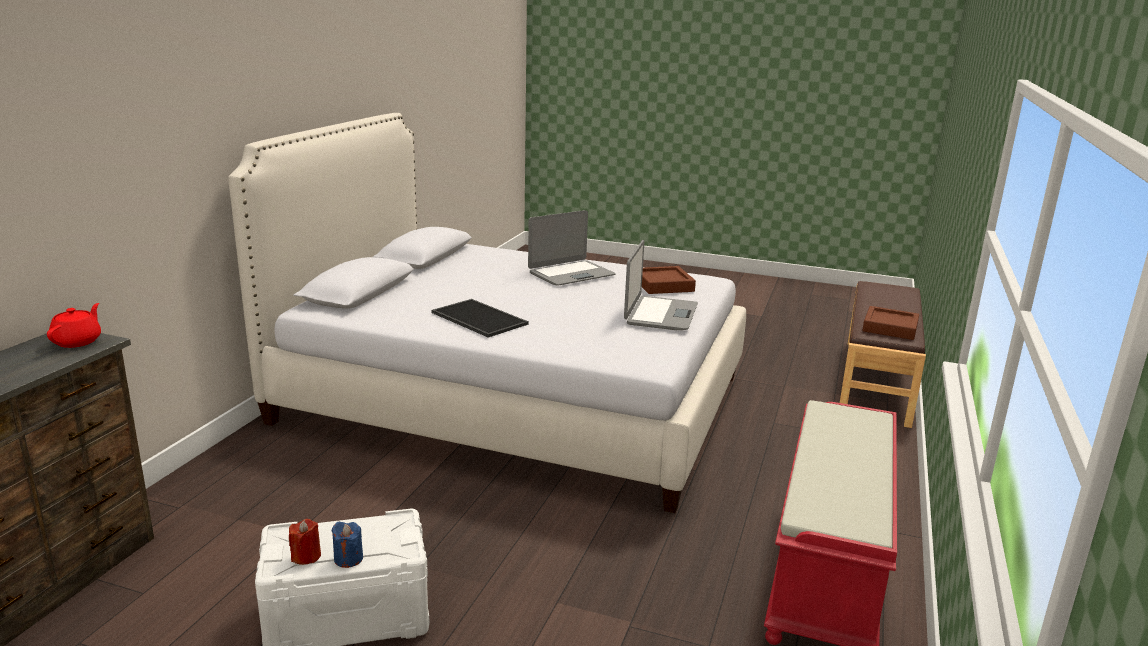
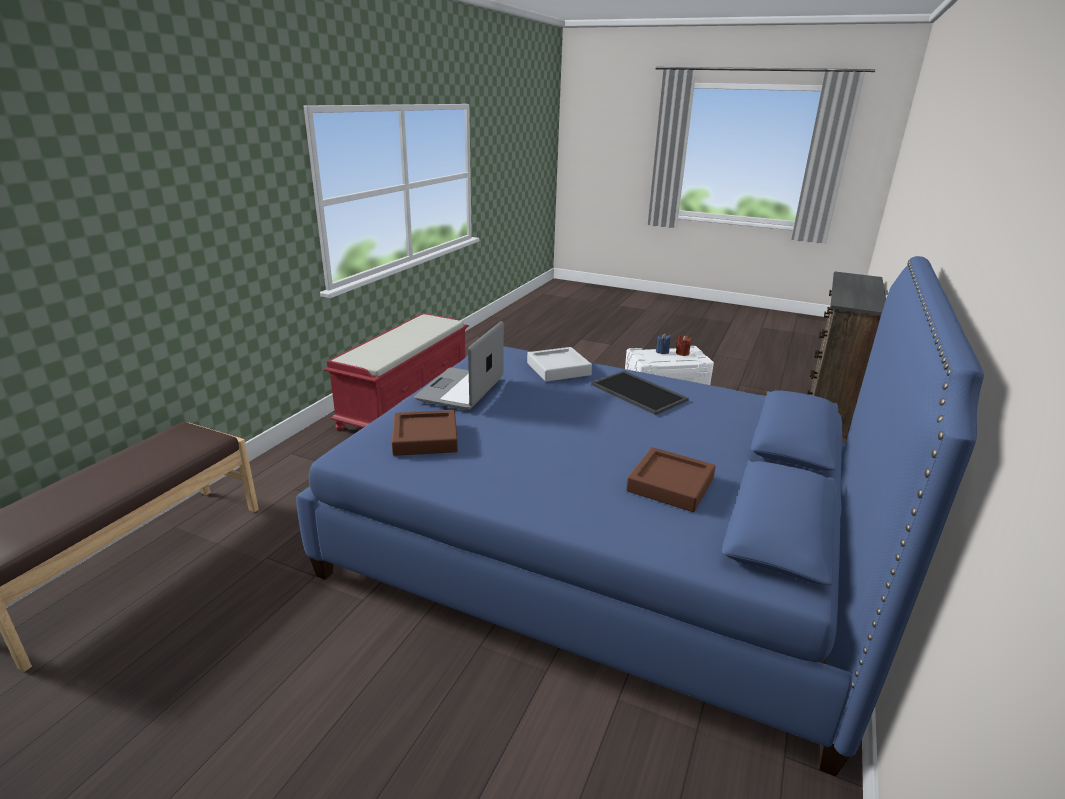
camera: 175 degrees left, 5 degrees up
red teapot [47,303,101,348] -> none
white bed [228,113,746,513] -> blue bed [296,256,984,776]
laptop [528,210,616,286] -> none
brown tray [862,306,919,340] -> brown tray moved to [626,447,716,512]
none -> grey tray [527,347,592,382]

